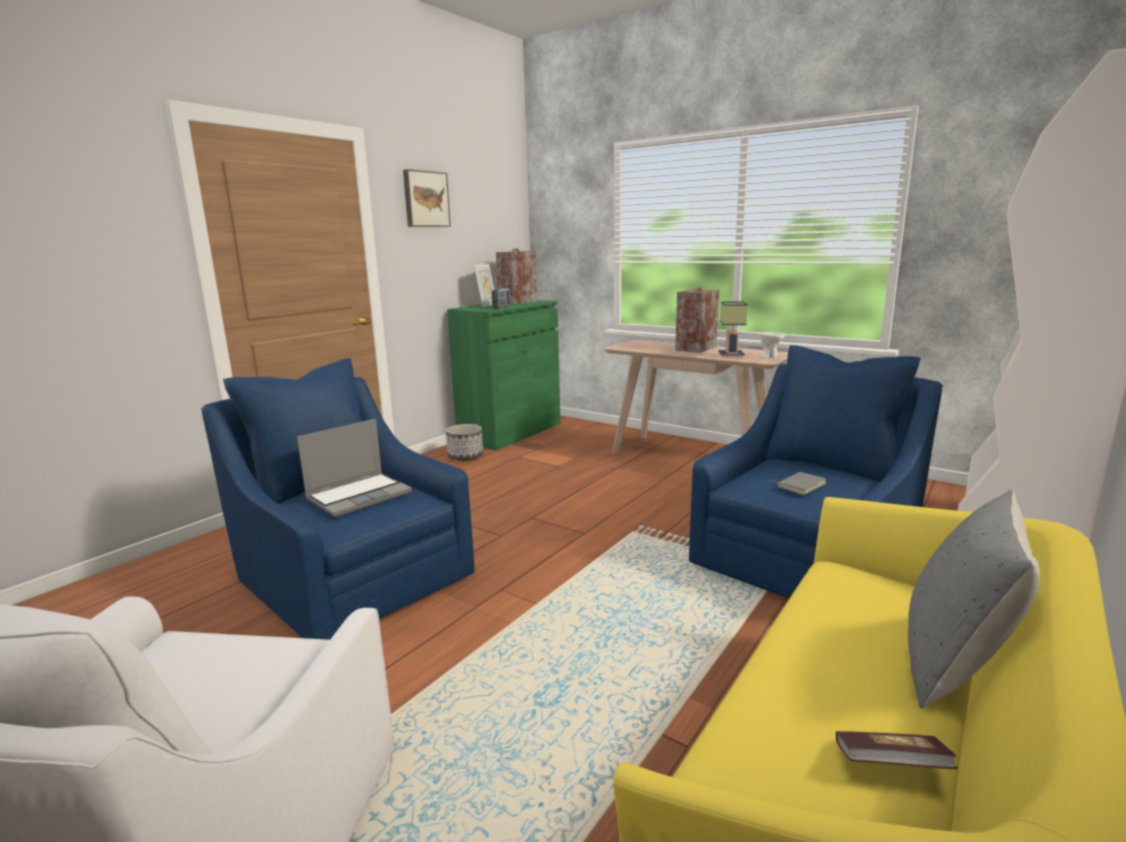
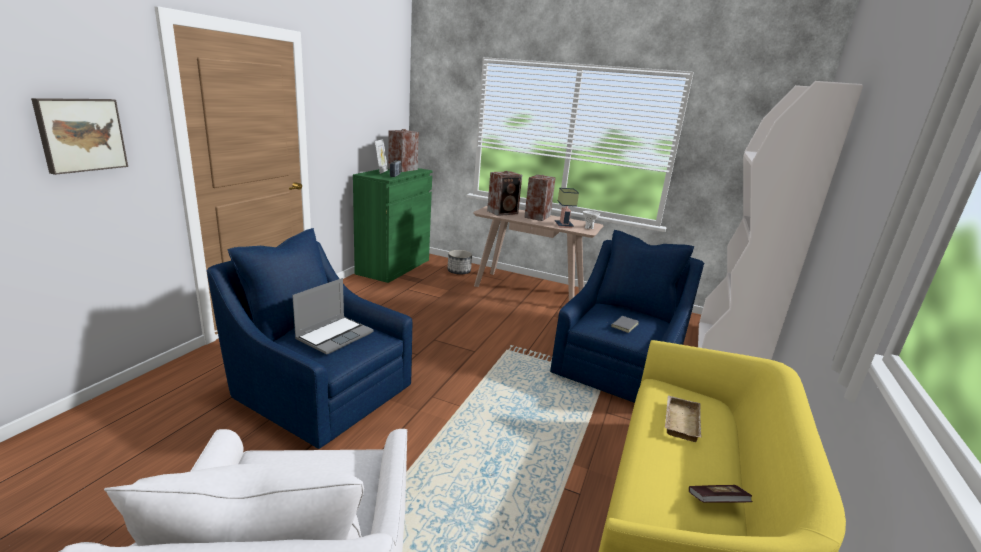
camera: 15 degrees left, 5 degrees up
picture [403,169,451,227] -> picture moved to [31,98,128,175]
planter [446,424,483,461] -> planter moved to [448,250,472,275]
grey pillow [908,490,1040,709] -> none
none -> speaker [487,171,522,216]
none -> beige tray [665,395,702,442]

